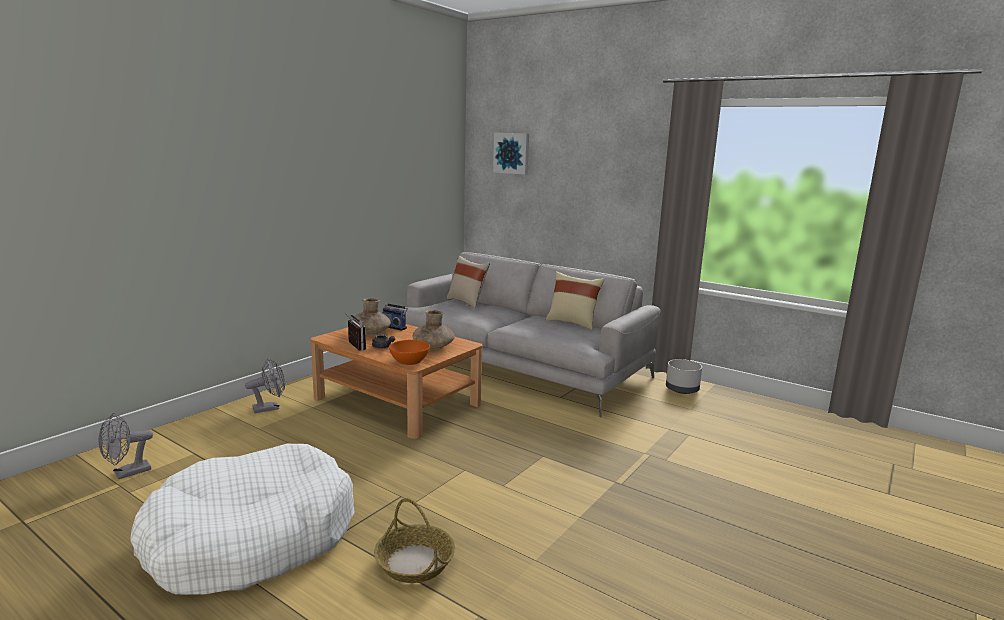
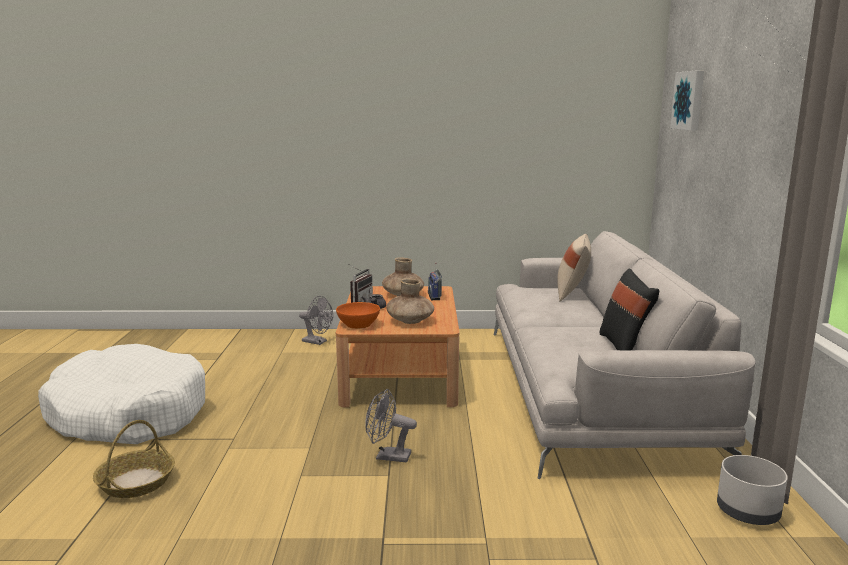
camera: 55 degrees right, 0 degrees up
grey fan [99,413,153,479] -> grey fan moved to [365,389,417,462]
beige pillow [546,271,604,330] -> black pillow [600,269,659,350]

